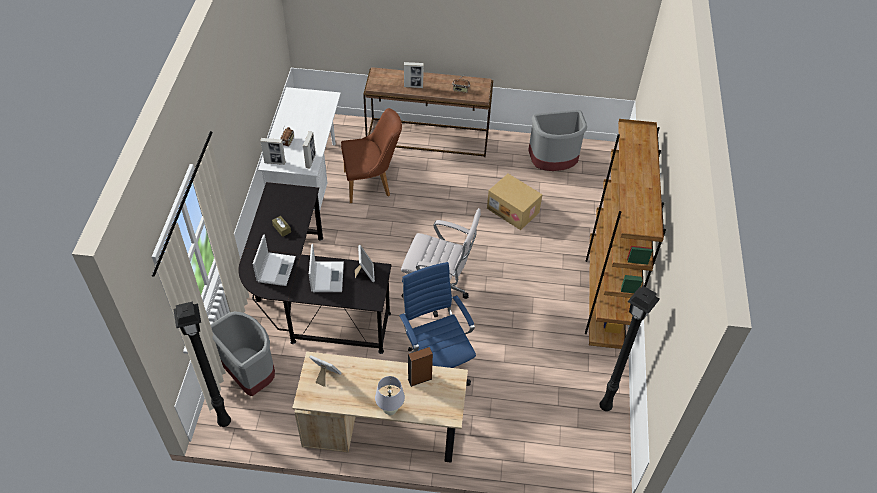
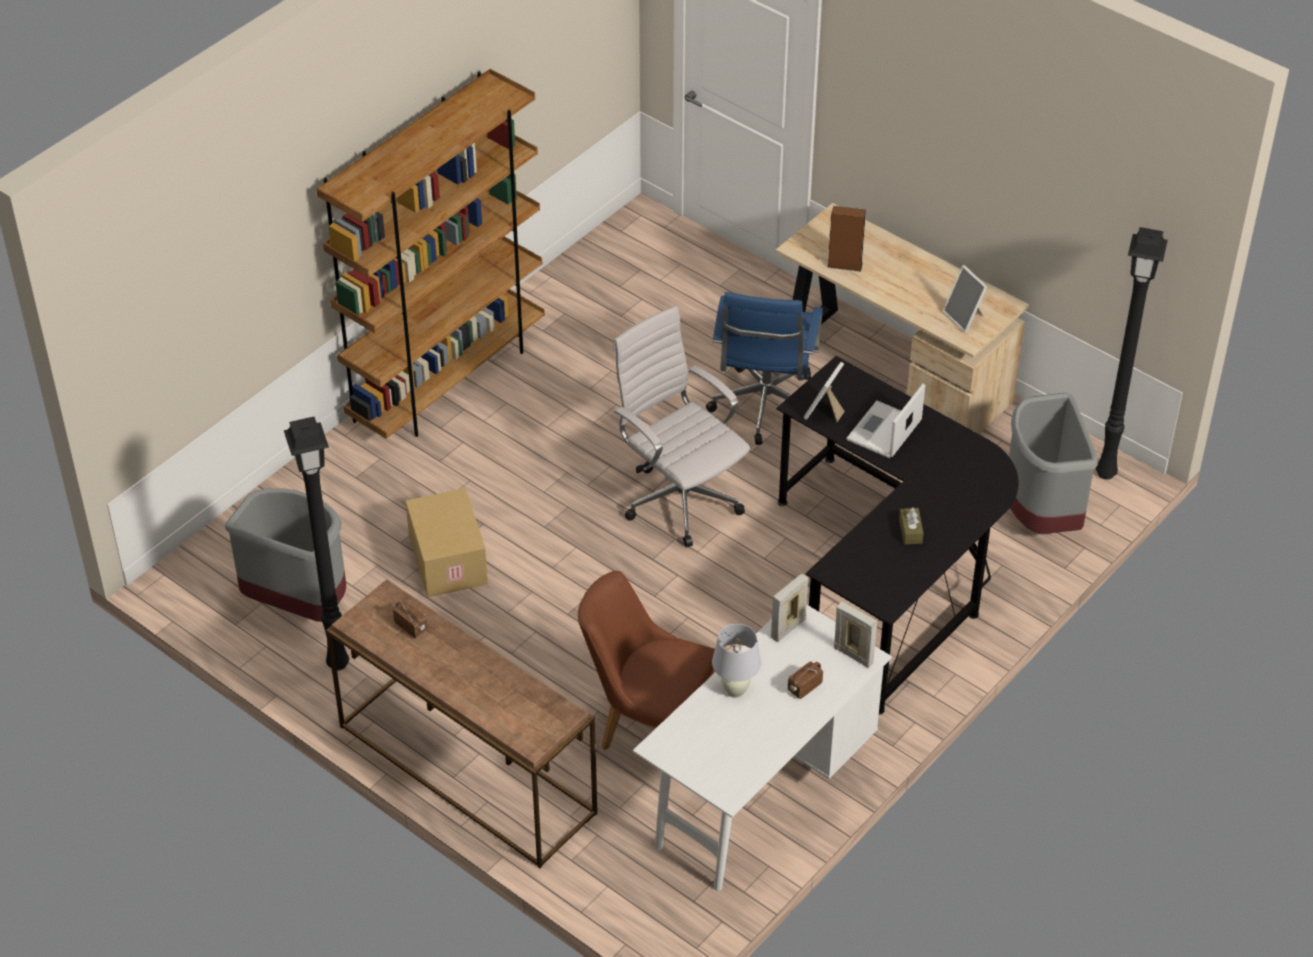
camera: 145 degrees left, 5 degrees down
laptop [253,235,296,286] -> none
white table lamp [375,376,405,415] -> white table lamp moved to [712,624,761,698]
picture frame [404,62,424,88] -> none
black floor lamp [599,286,660,411] -> black floor lamp moved to [284,416,349,671]

